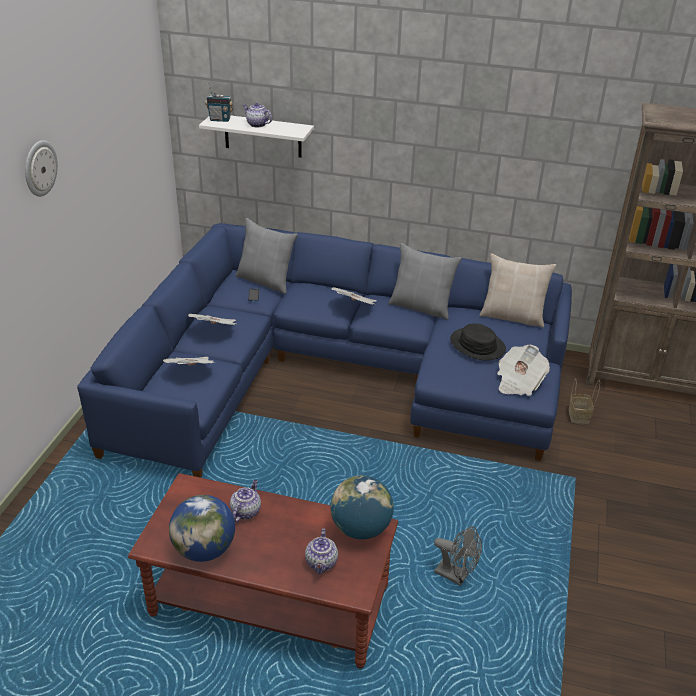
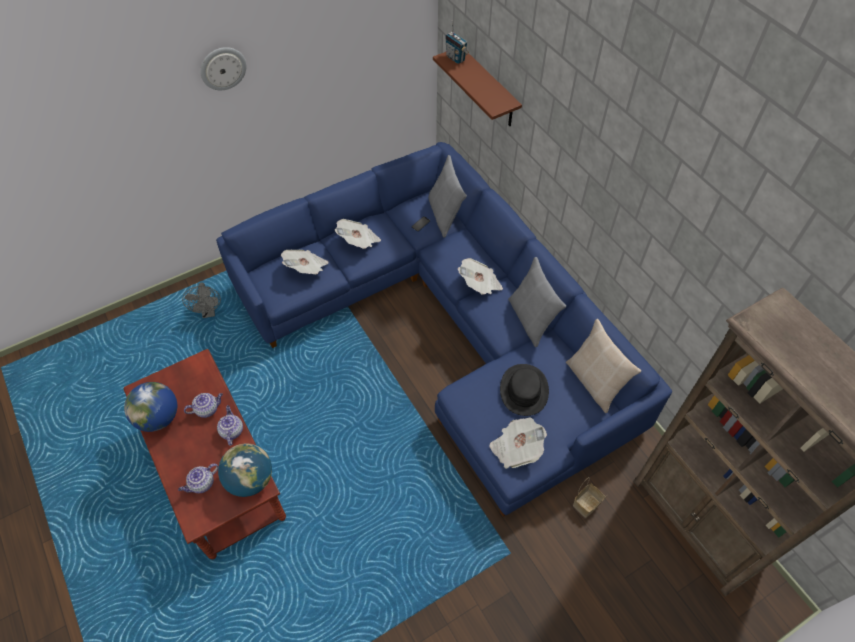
camera: 45 degrees right, 20 degrees up
white shelf [199,115,314,158] -> brown shelf [433,52,522,126]
teapot [243,103,272,128] -> teapot moved to [217,405,243,446]
grey fan [434,526,482,586] -> grey fan moved to [182,282,221,318]

